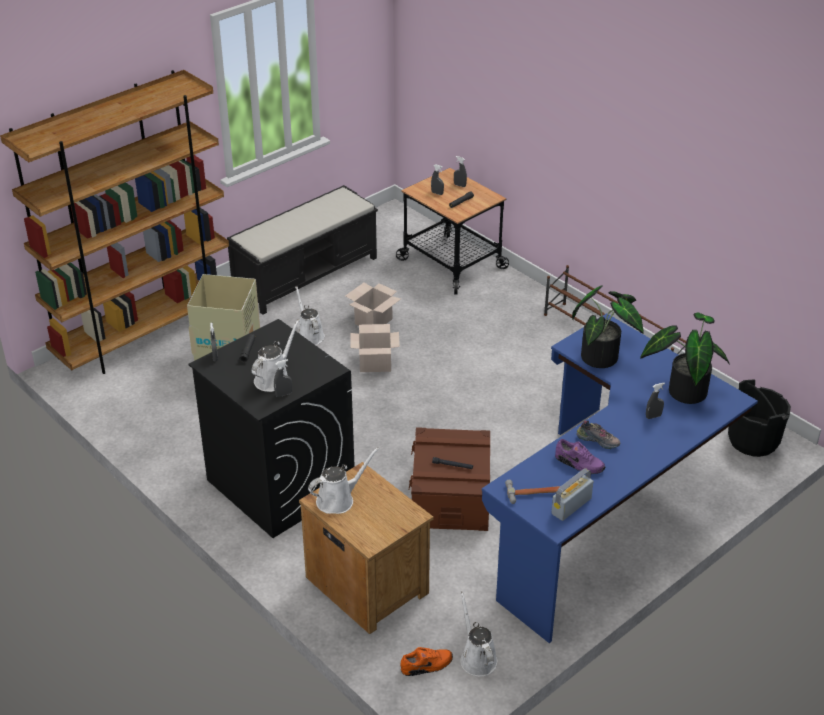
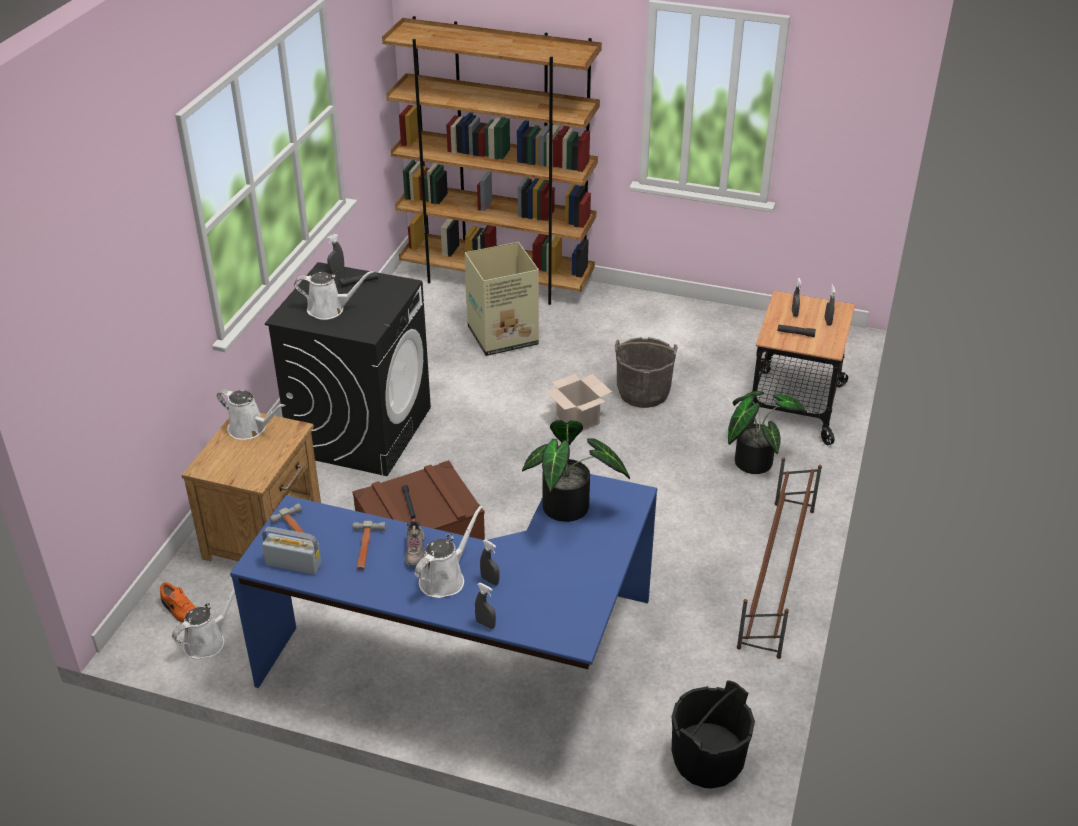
camera: 60 degrees right, 0 degrees up
black bench [227,185,378,315] -> none
grey spray bottle [274,359,292,397] -> grey spray bottle moved to [475,583,496,629]
white watering can [295,286,325,345] -> white watering can moved to [414,505,483,598]
cardboard box [345,283,401,326] -> grey bucket [614,337,678,408]
purple shoe [555,439,605,474] -> hammer [352,521,386,570]
potted plant [640,313,730,404] -> potted plant moved to [728,391,807,474]

